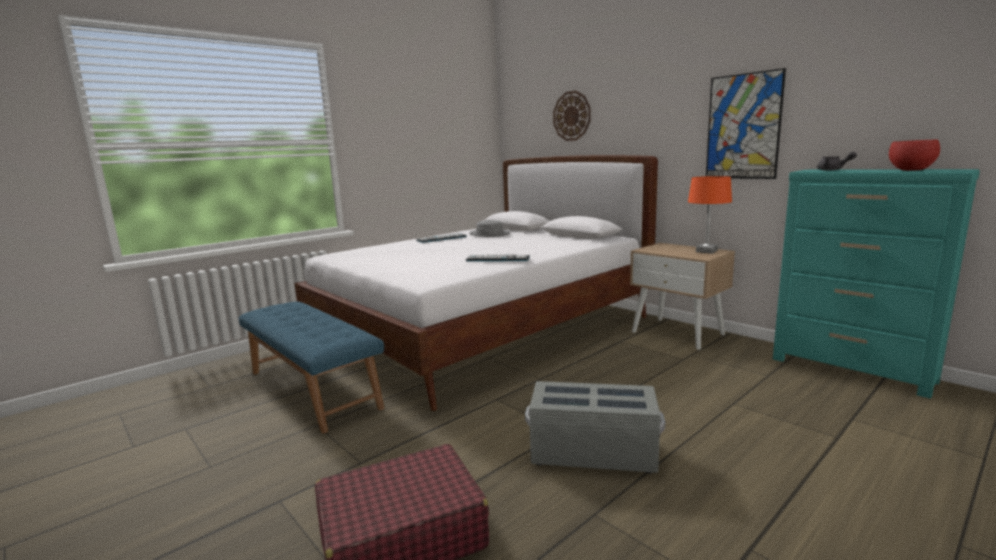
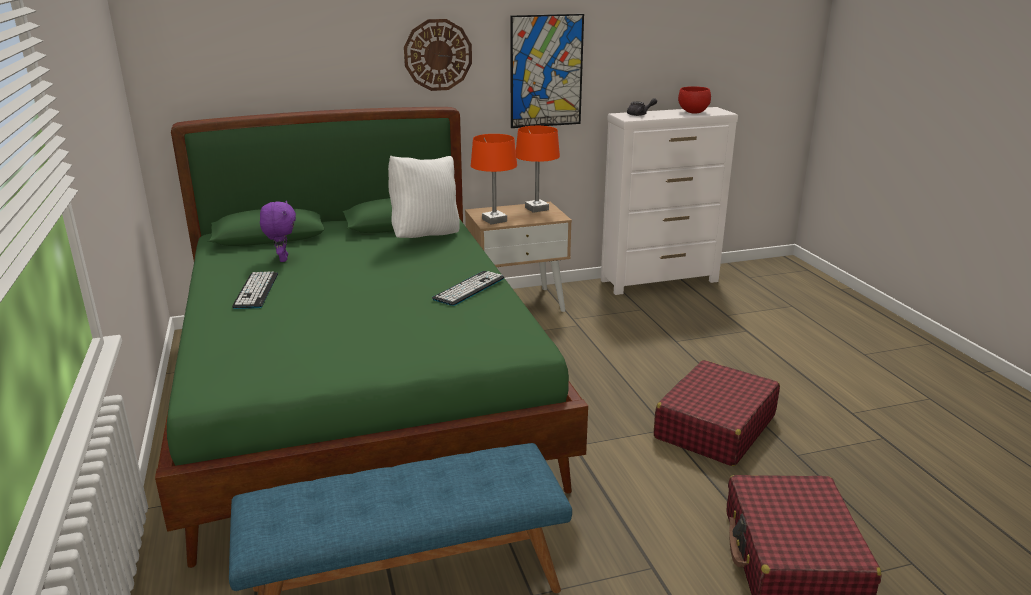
camera: 65 degrees left, 10 degrees up
white bed [294,155,658,411] -> green bed [155,107,588,568]
grey hat [469,220,511,237] -> purple plush toy [260,201,296,262]
grey storage box [525,381,665,473] -> red suitcase [654,360,780,466]
wall clock [553,91,591,141] -> wall clock moved to [404,19,472,91]
turquoise dresser [773,169,980,399] -> white dresser [601,107,738,295]
none -> white pillow [388,156,460,238]
none -> orange table lamp [471,134,517,225]

